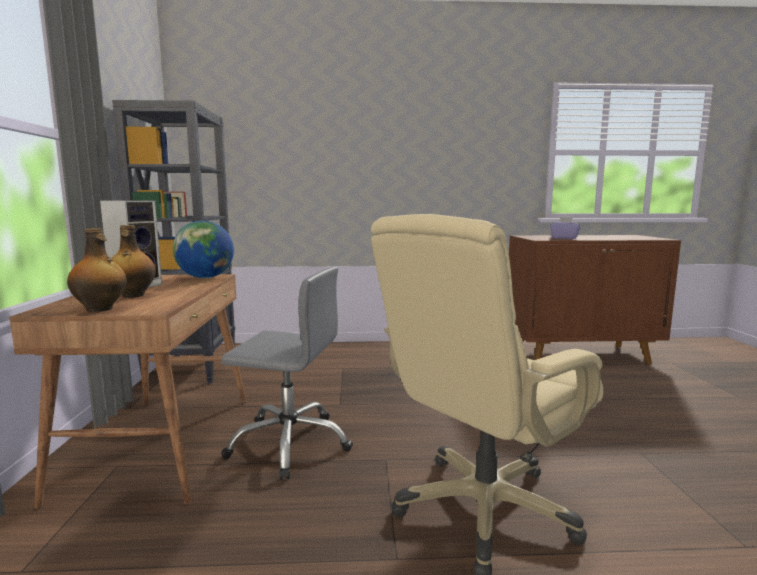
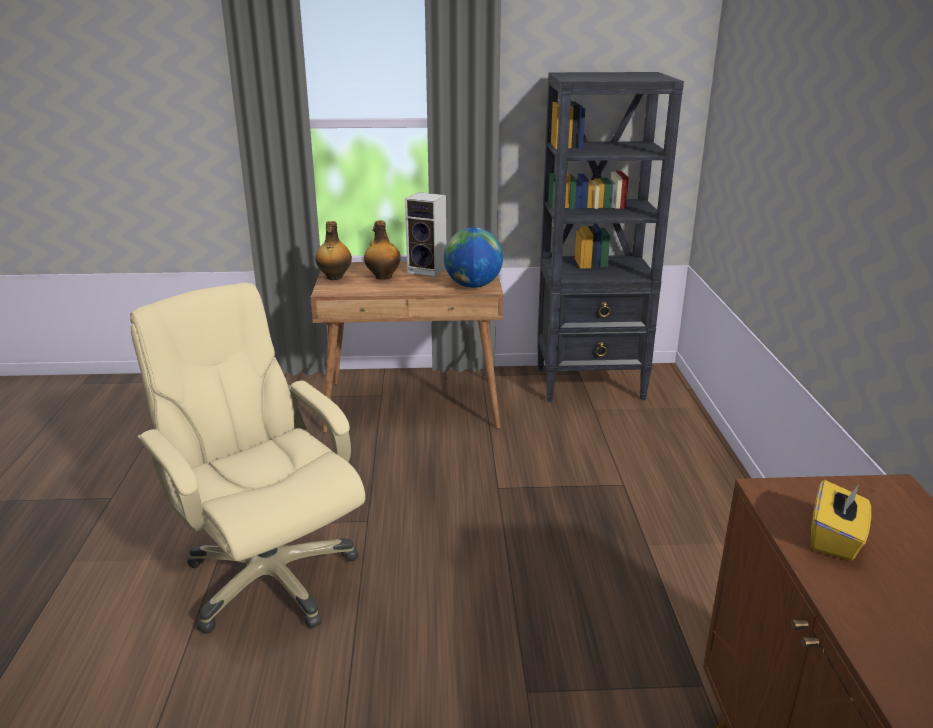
camera: 90 degrees right, 15 degrees up
grey office chair [221,266,353,480] -> none
purple tissue box [550,217,580,239] -> yellow tissue box [811,480,871,561]

